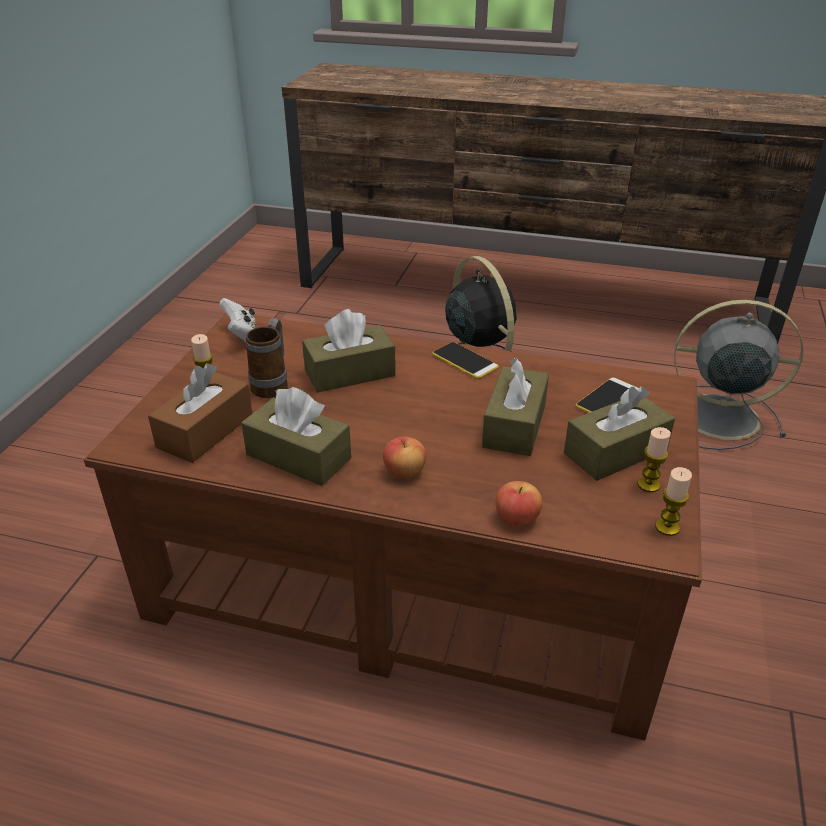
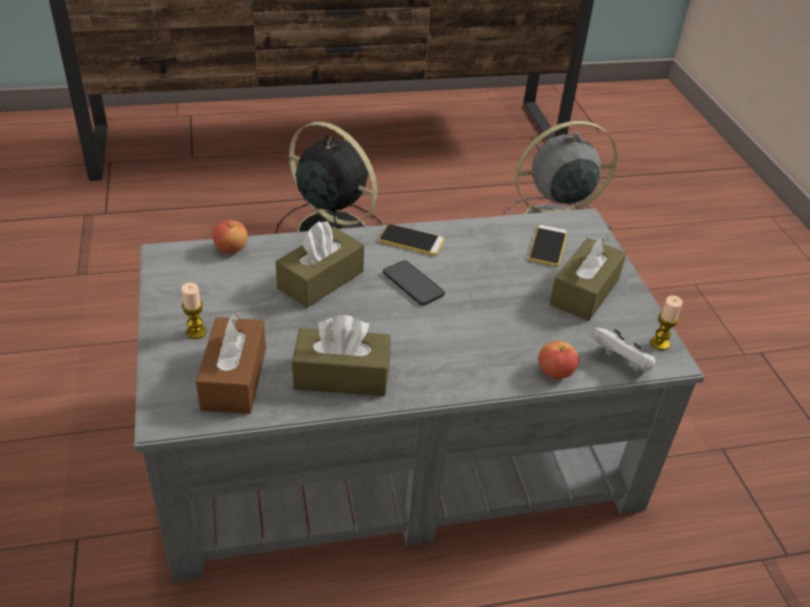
camera: 30 degrees left, 5 degrees up
brown coffee table [84,313,702,740] -> grey coffee table [134,208,705,582]
white game controller [219,298,256,343] -> white game controller moved to [591,327,656,372]
mug [246,318,288,398] -> none
apple [383,437,426,478] -> apple moved to [212,220,248,253]
brown tissue box [482,358,549,456] -> none
candle [637,427,671,492] -> none
none -> phone [383,260,445,305]

